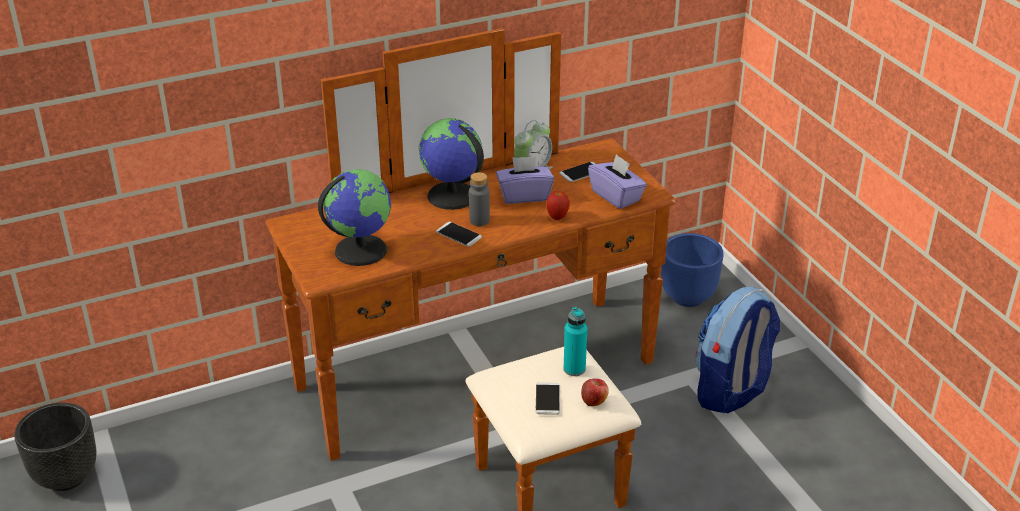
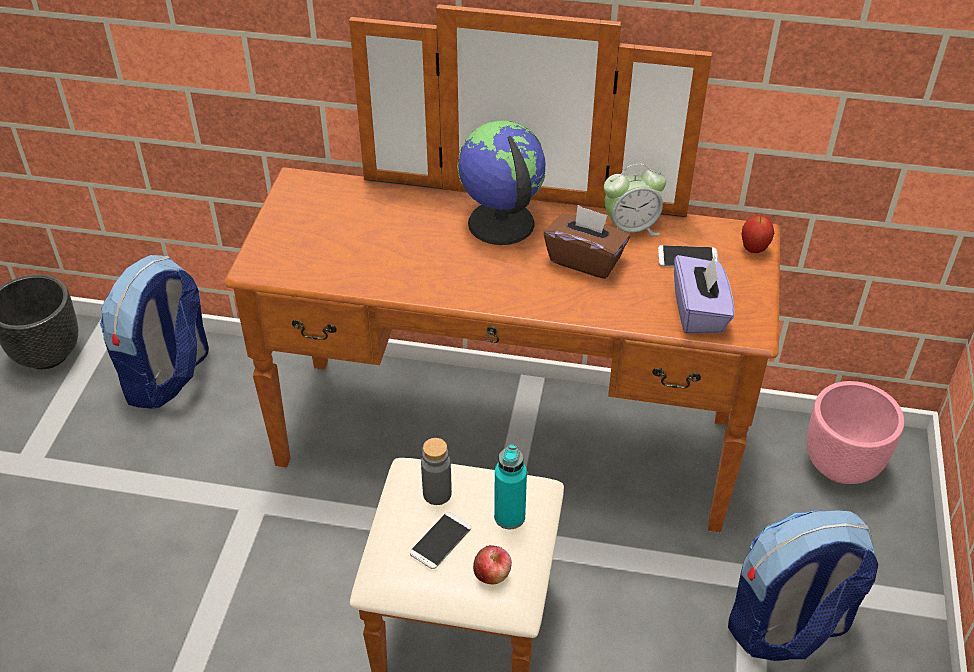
camera: 35 degrees right, 10 degrees up
globe [318,169,391,266] -> none
phone [436,222,482,247] -> none
grey bottle [469,172,490,226] -> grey bottle moved to [421,438,452,505]
purple tissue box [496,156,554,204] -> brown tissue box [544,205,630,279]
apple [546,191,570,220] -> apple moved to [742,215,774,253]
blue planter [661,233,724,307] -> pink planter [807,381,904,484]
none -> backpack [100,255,209,409]

